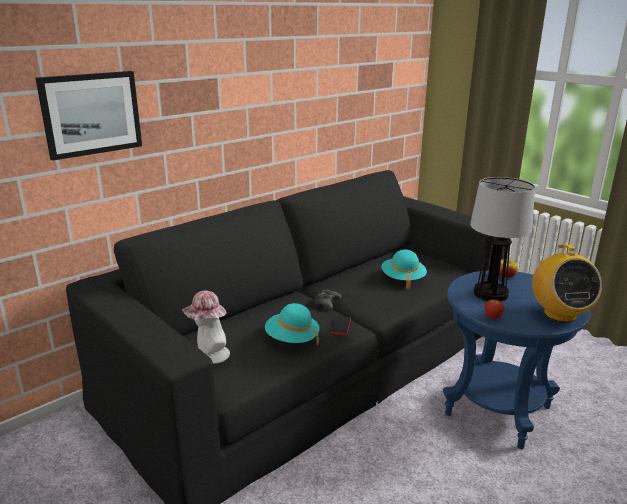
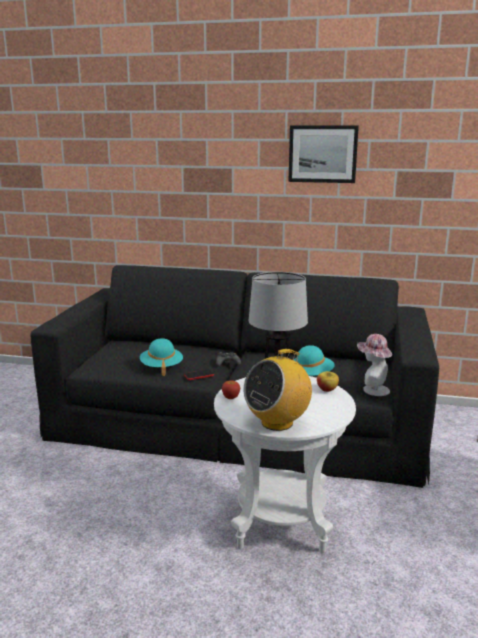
camera: 55 degrees right, 5 degrees down
picture [36,71,142,160] -> picture moved to [288,125,359,183]
hat [182,291,230,364] -> hat moved to [357,334,392,396]
blue side table [443,270,591,449] -> white side table [214,376,356,553]

